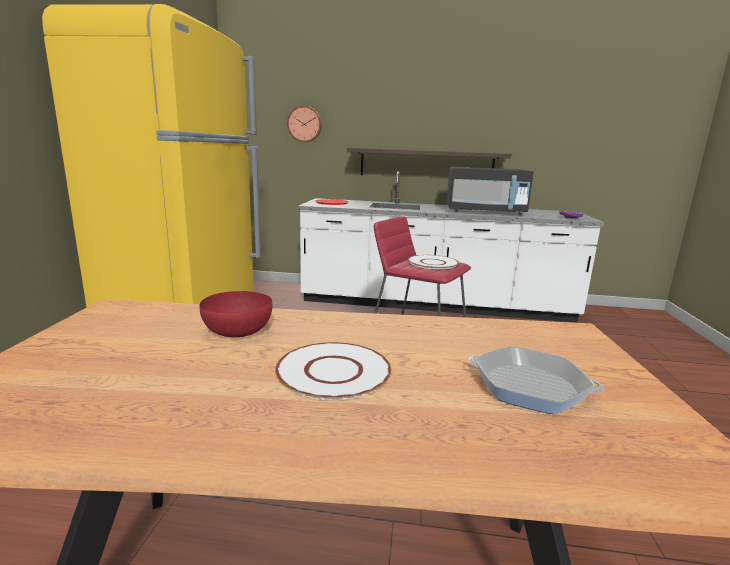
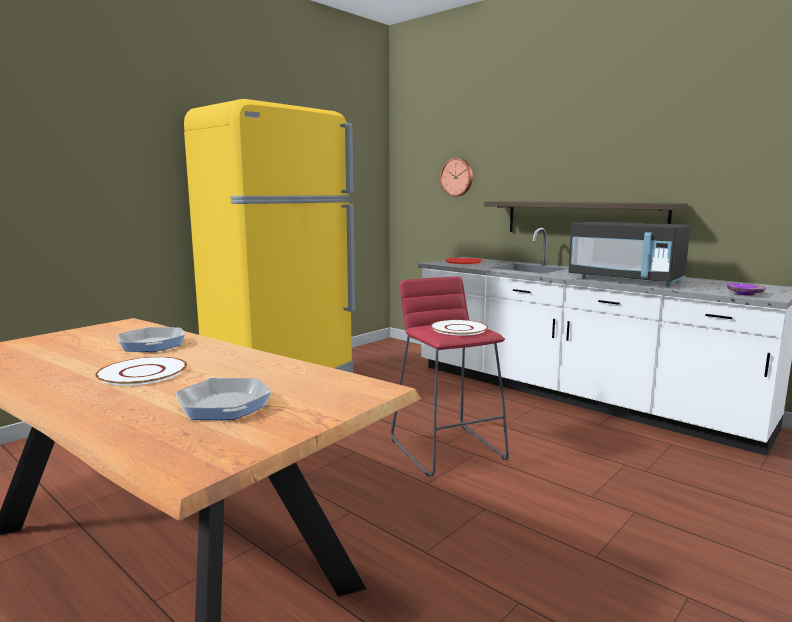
camera: 35 degrees right, 5 degrees down
red bowl [199,291,272,337] -> frying pan [117,327,185,352]

